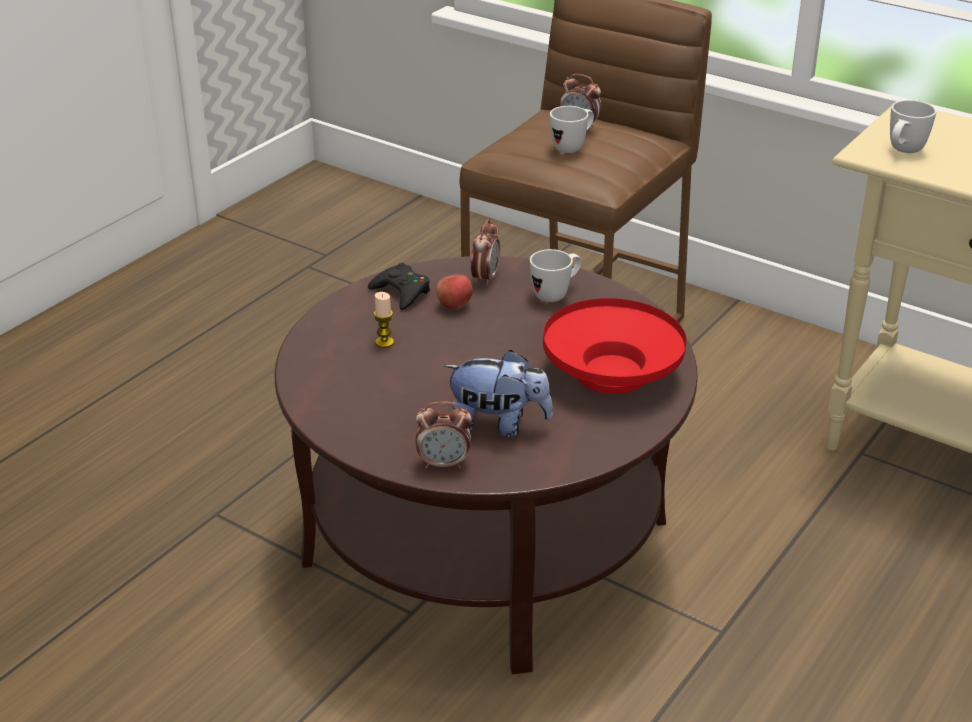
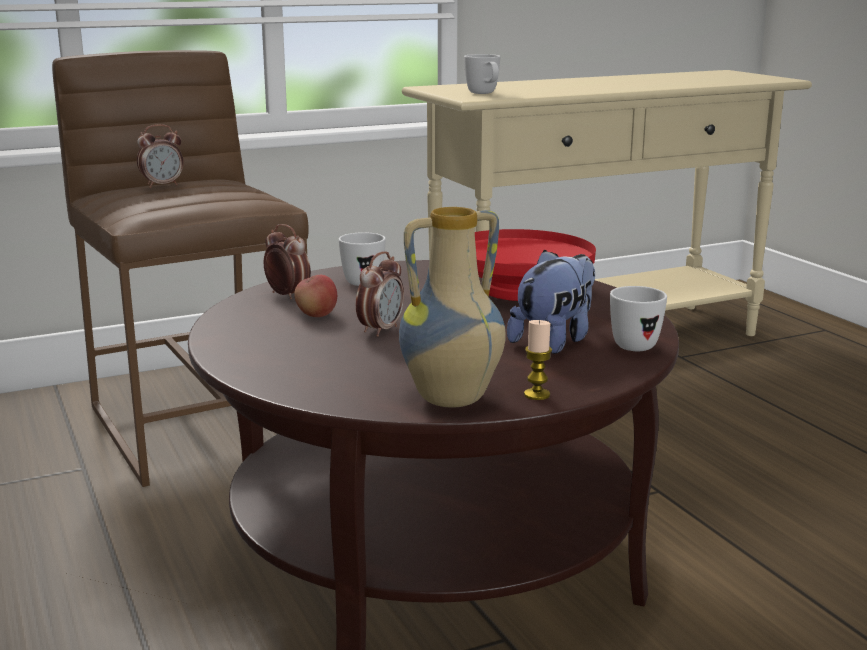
camera: 60 degrees left, 15 degrees down
black game controller [368,263,430,310] -> none
candle [374,292,394,348] -> candle moved to [524,320,552,400]
alarm clock [415,401,472,469] -> alarm clock moved to [356,251,404,337]
white mug [550,106,594,153] -> white mug moved to [610,286,667,351]
none -> vase [399,207,506,408]

